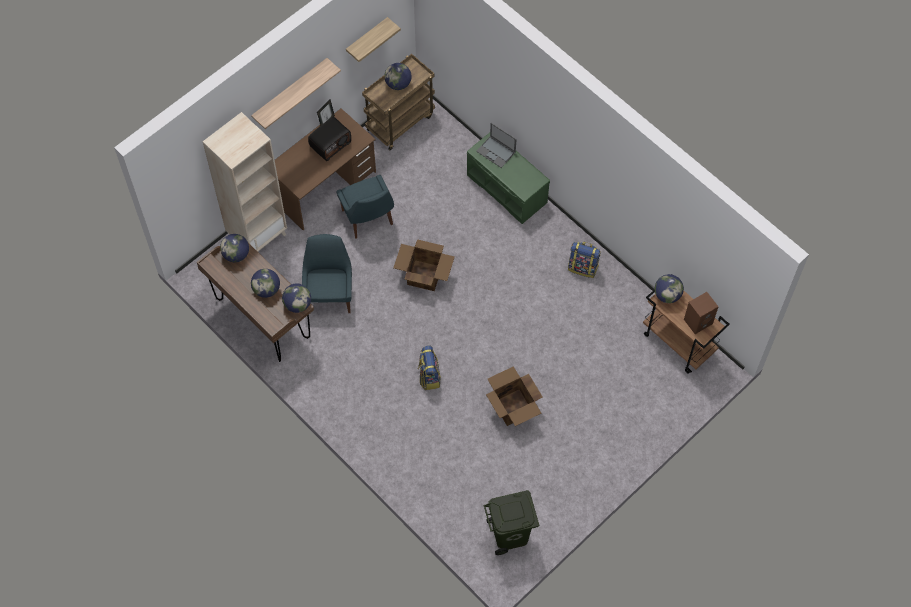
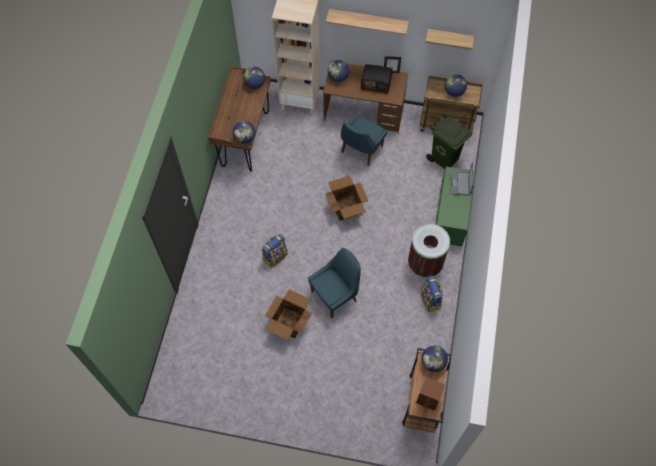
camera: 55 degrees right, 0 degrees up
globe [251,269,280,298] -> globe moved to [328,60,349,82]
blue chair [302,234,352,313] -> blue chair moved to [308,248,361,318]
green trash can [483,490,539,555] -> green trash can moved to [426,115,472,169]
none -> brown trash can [408,224,450,277]

